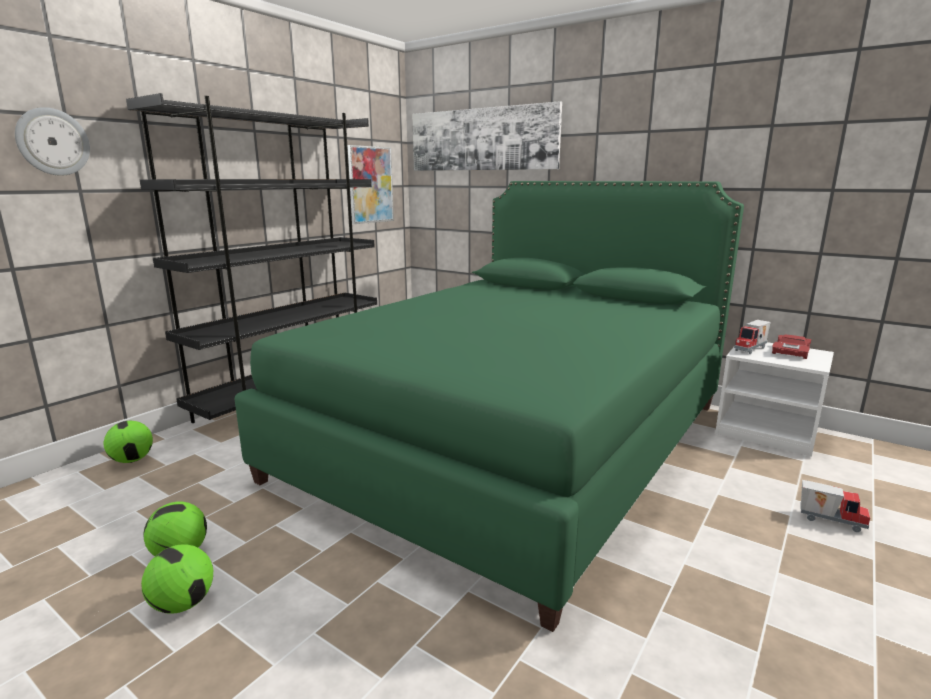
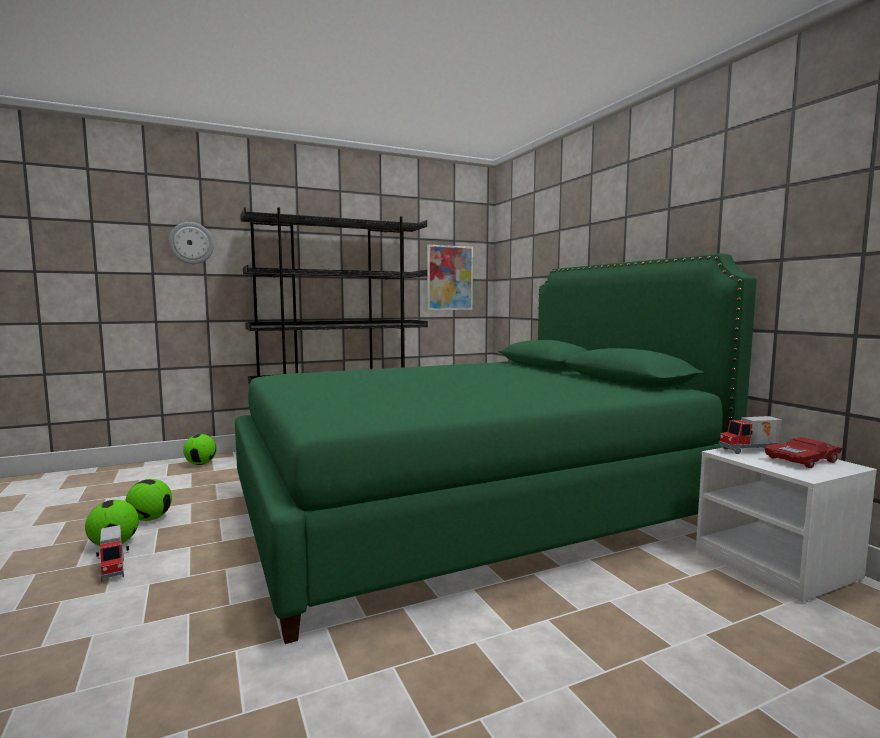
camera: 30 degrees right, 10 degrees down
picture [412,101,562,171] -> none
toy truck [800,480,870,532] -> toy truck moved to [96,525,129,582]

